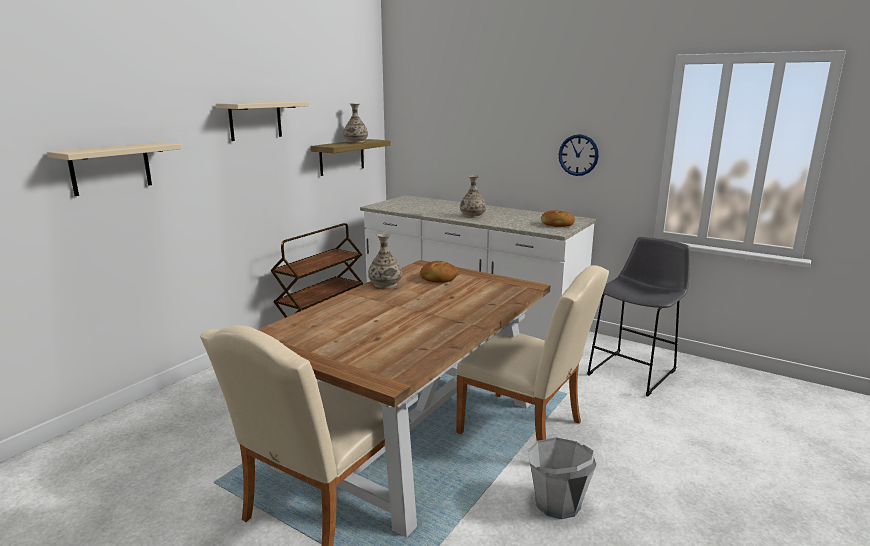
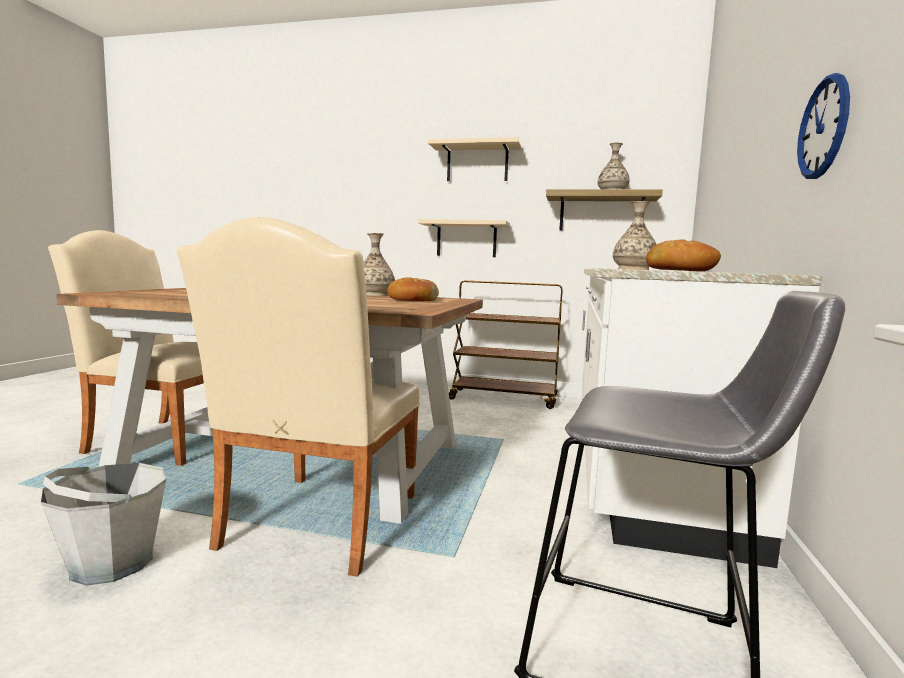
camera: 70 degrees right, 10 degrees down
beige shelf [47,142,181,196] -> beige shelf moved to [418,219,510,257]

